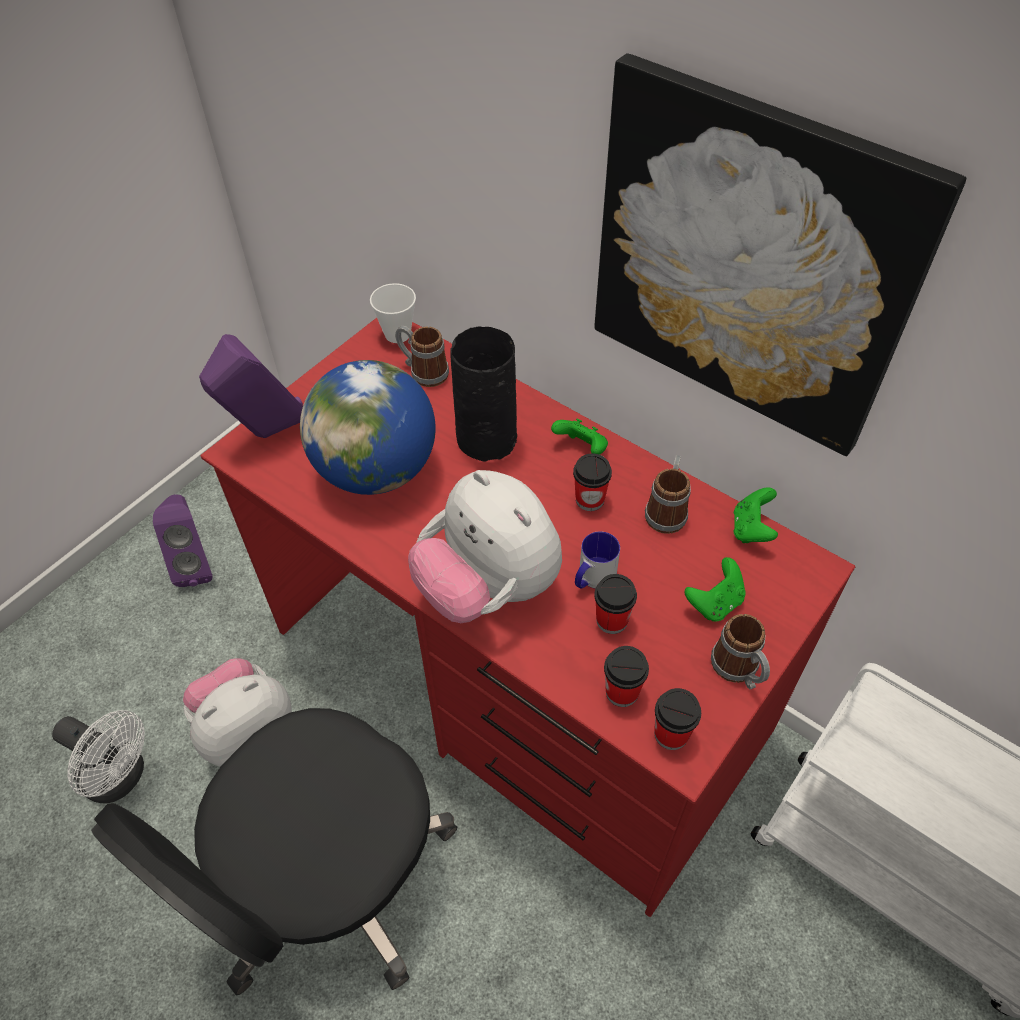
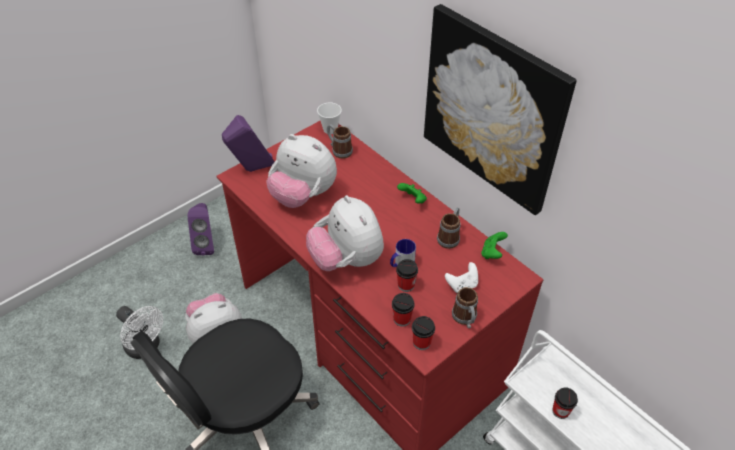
camera: 10 degrees right, 5 degrees down
globe [300,360,435,495] -> plush toy [266,134,337,208]
black vase [450,326,517,462] -> none
cup [573,453,612,511] -> cup moved to [552,388,578,419]
green game controller [685,557,746,622] -> white game controller [445,262,478,293]

